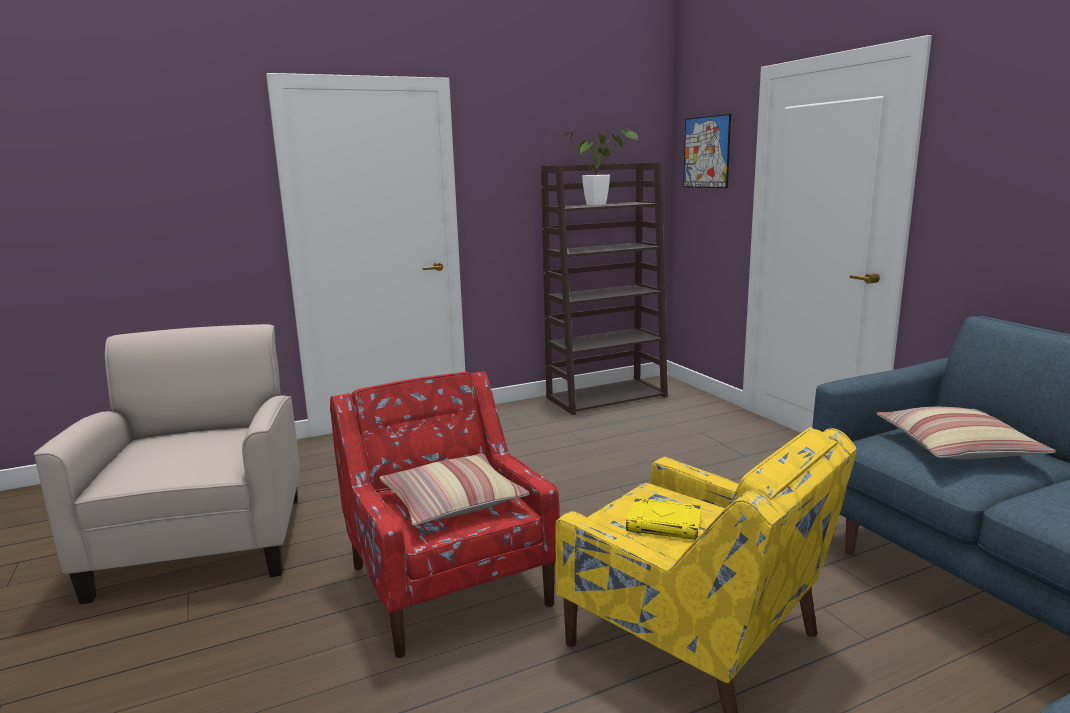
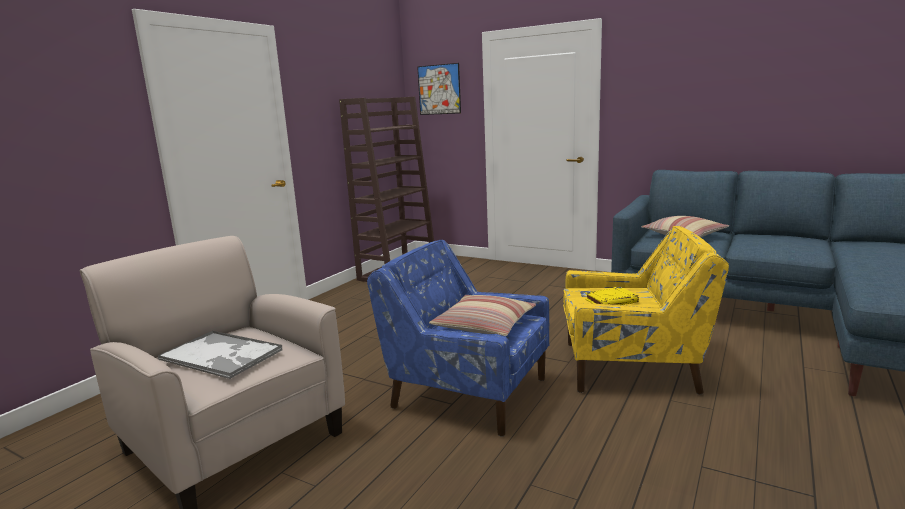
camera: 35 degrees left, 0 degrees up
red armchair [330,371,559,658] -> blue armchair [367,240,549,437]
potted plant [563,128,638,206] -> none
none -> tray [158,330,282,379]

